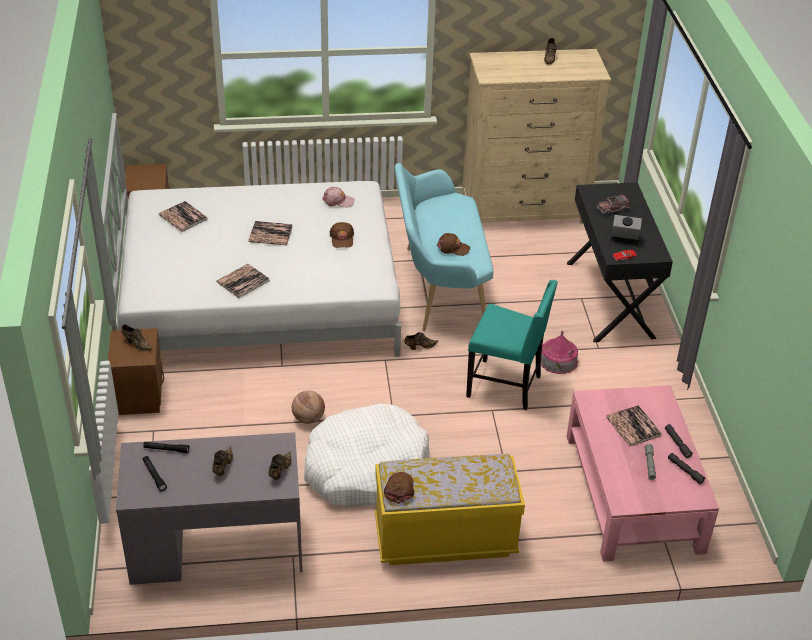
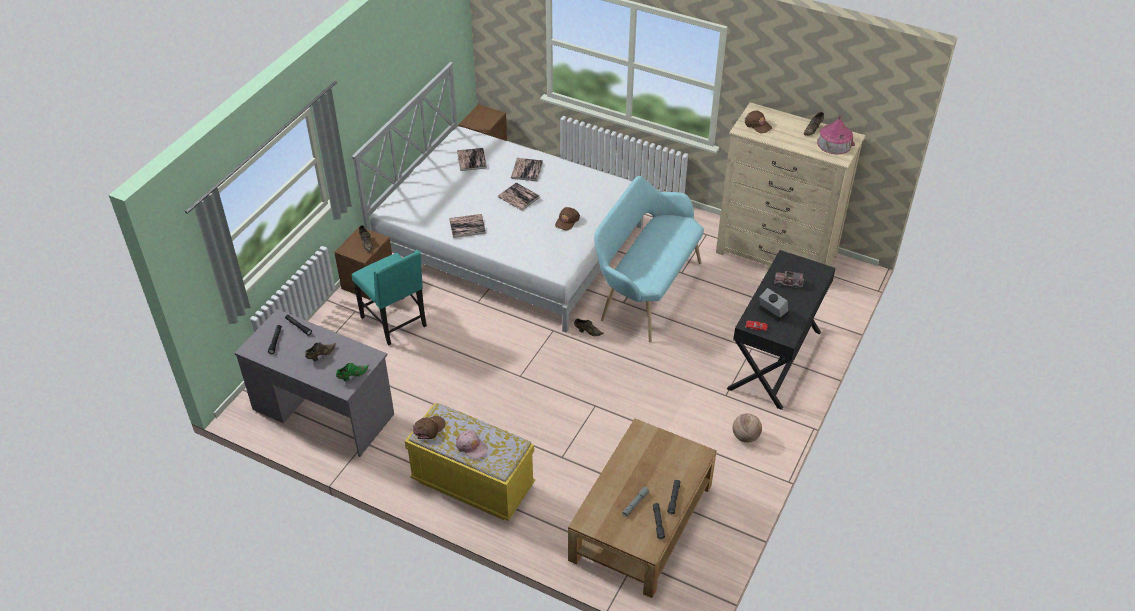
camera: 35 degrees right, 5 degrees up
brown shoe [268,451,292,480] -> green shoe [336,363,369,381]
basketball [292,391,325,424] -> basketball moved to [733,413,762,443]
white dog bed [304,404,430,507] -> none
pink cap [323,187,355,208] -> pink cap moved to [456,430,488,460]
brown cap [437,233,470,256] -> brown cap moved to [745,111,772,133]
turquoise chair [466,280,558,410] -> turquoise chair moved to [352,250,427,345]
toy house [541,331,578,374] -> toy house moved to [817,115,855,155]
pink coffee table [567,385,719,562] -> brown coffee table [568,418,717,598]
book [606,405,662,446] -> book moved to [511,158,543,181]

